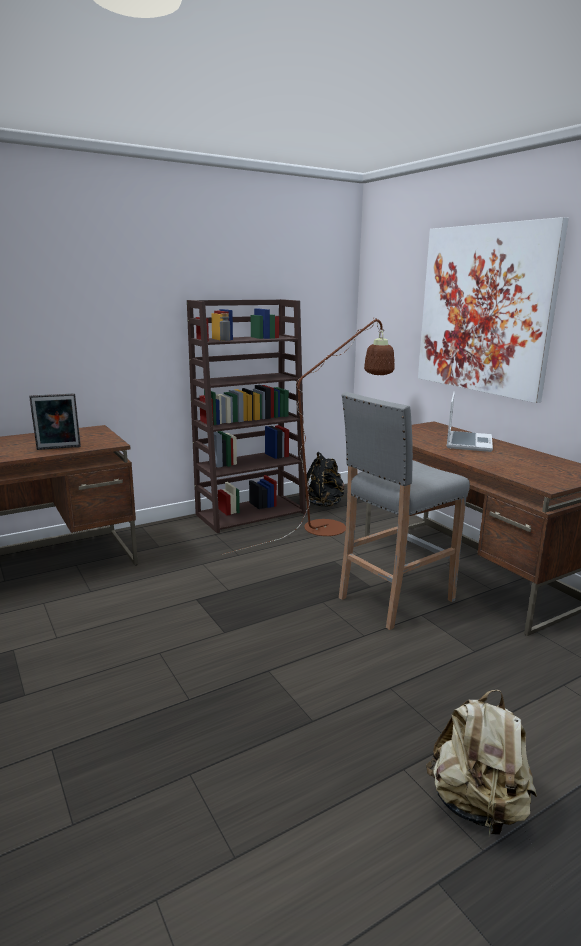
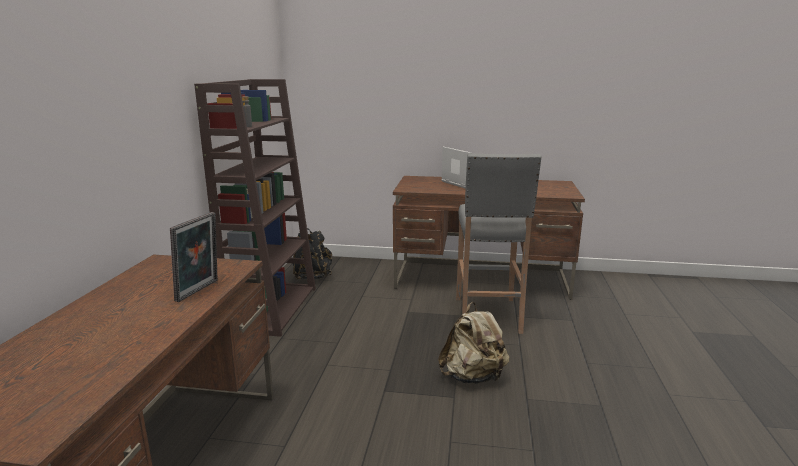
camera: 50 degrees left, 0 degrees up
brown floor lamp [222,317,394,555] -> none
picture [418,217,569,403] -> none
beige backpack [426,690,537,835] -> beige backpack moved to [438,302,509,384]

